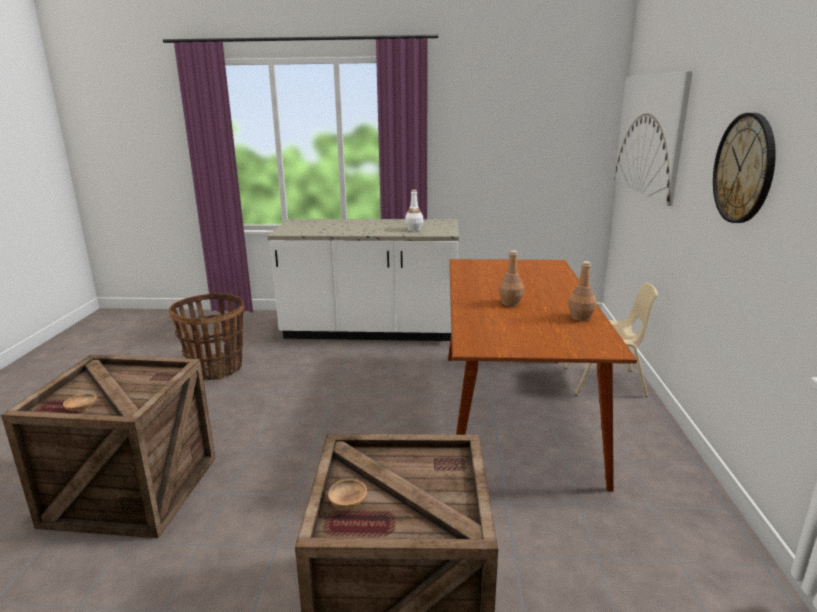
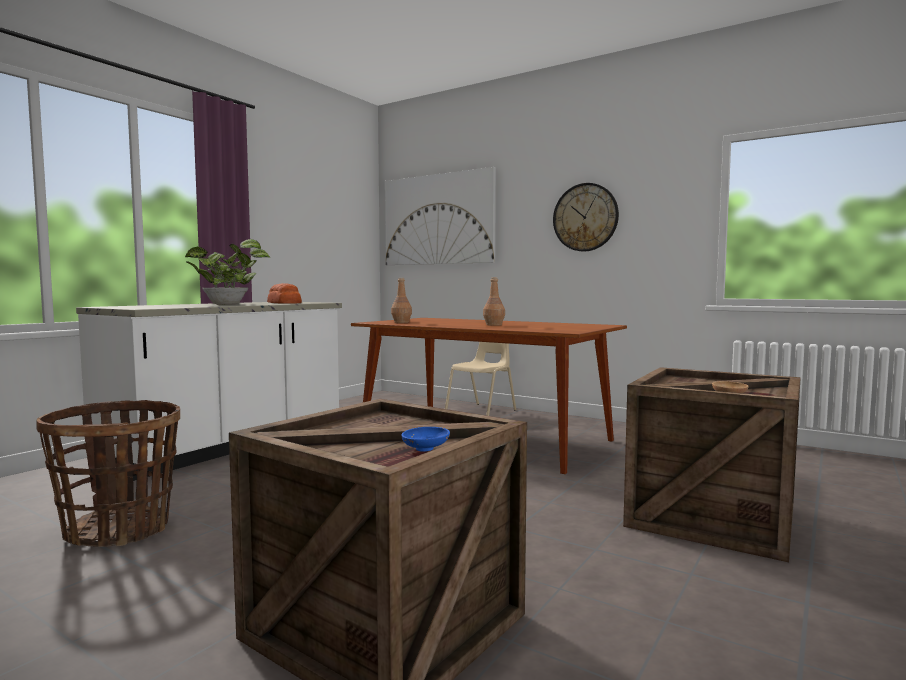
camera: 60 degrees left, 15 degrees down
brown bowl [63,394,97,411] -> blue bowl [401,427,450,452]
white bottle [405,190,424,231] -> bread [267,283,302,304]
brown bottle [568,261,597,321] -> brown bottle moved to [391,278,412,323]
none -> potted plant [185,239,270,305]

